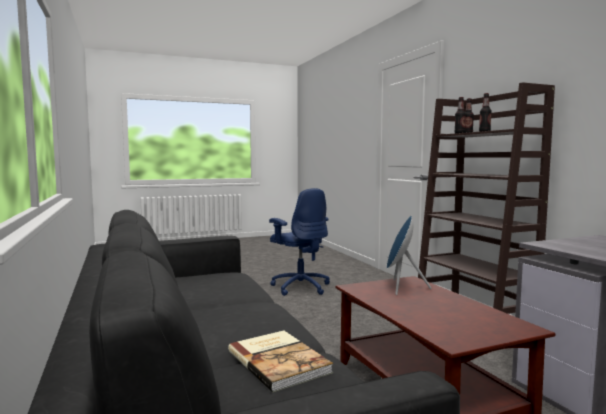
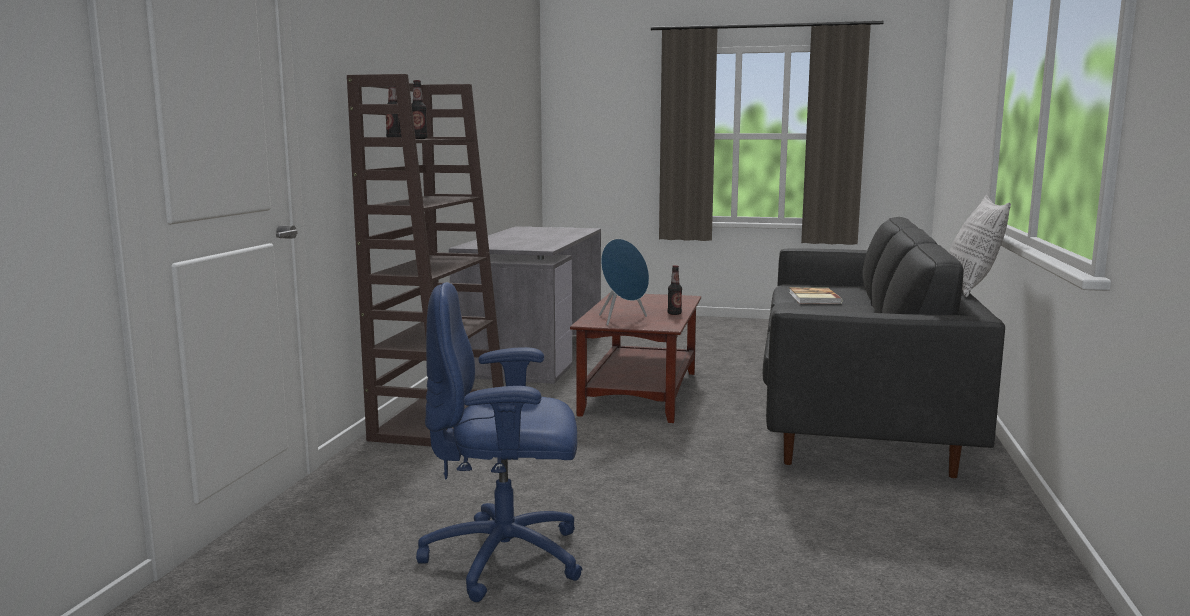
camera: 145 degrees left, 5 degrees up
blue office chair [269,188,330,296] -> blue office chair turned 90 degrees counterclockwise [416,282,582,602]
bottle [479,93,492,131] -> bottle moved to [668,265,682,315]
none -> pillow [949,195,1011,297]

